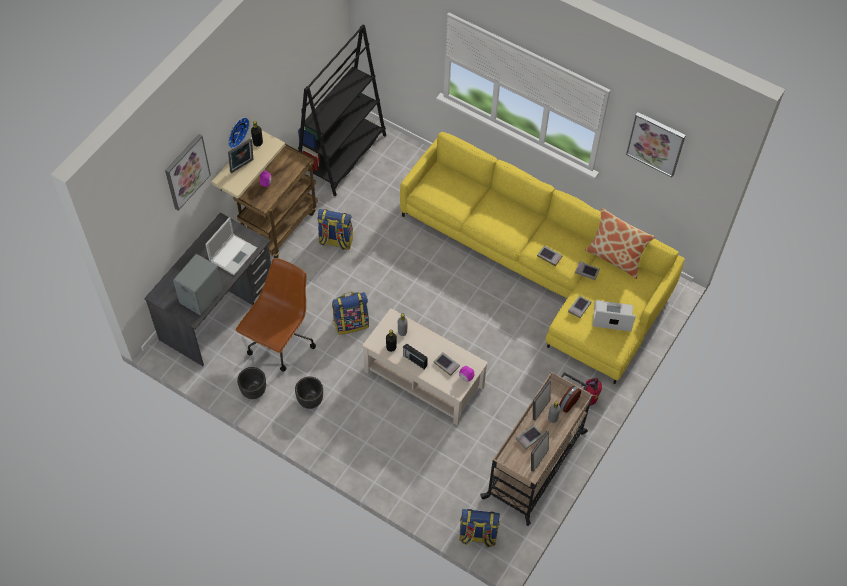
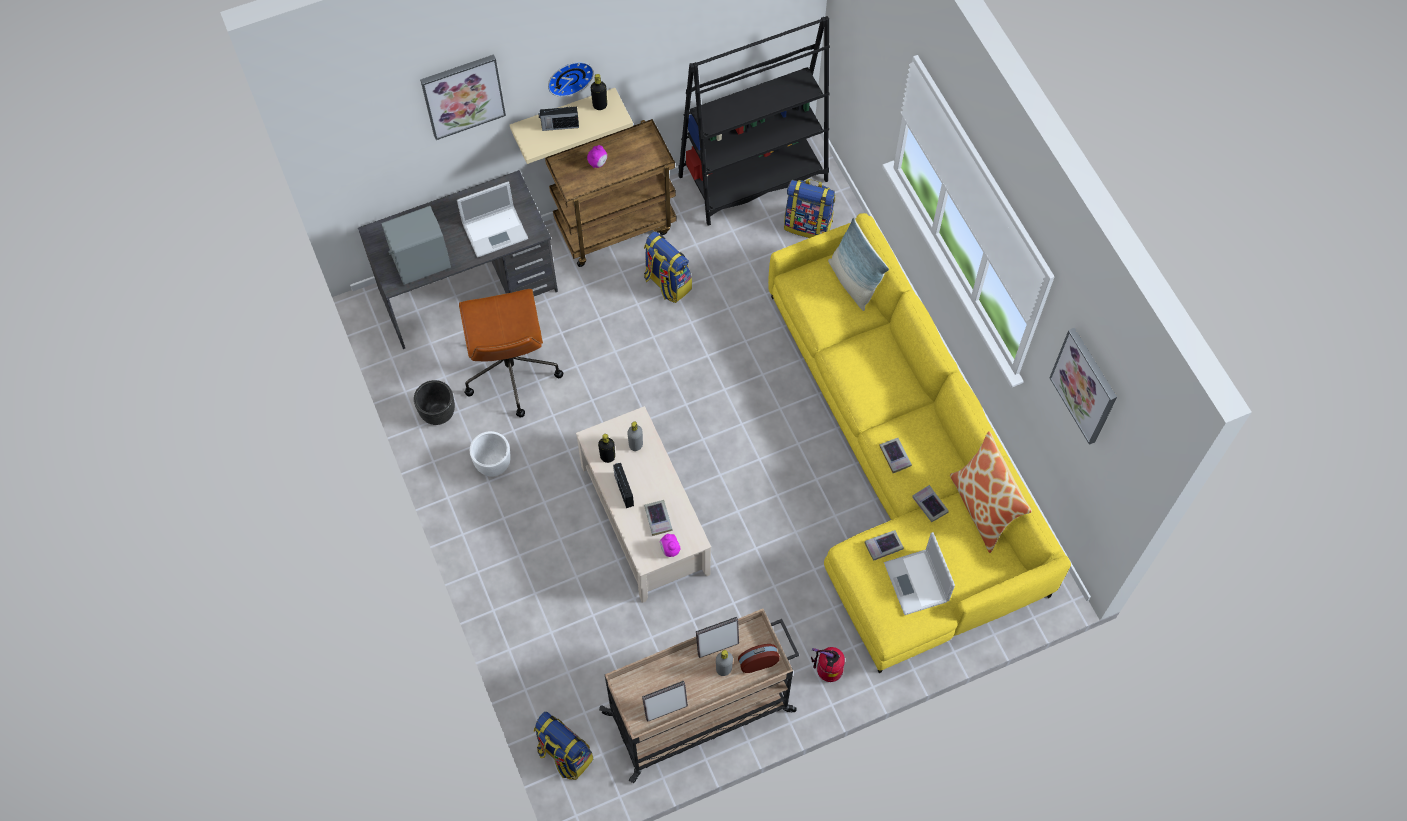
camera: 35 degrees right, 5 degrees up
picture frame [228,138,253,173] -> radio [538,106,579,131]
brown office chair [236,258,316,372] -> brown office chair turned 105 degrees clockwise [459,289,563,418]
black planter [295,376,323,409] -> white planter [470,431,511,477]
backpack [332,292,369,335] -> backpack moved to [784,179,835,238]
book [516,425,544,449] -> none
laptop [593,300,636,332] -> laptop turned 150 degrees counterclockwise [884,532,955,615]
none -> pillow [828,218,889,311]

